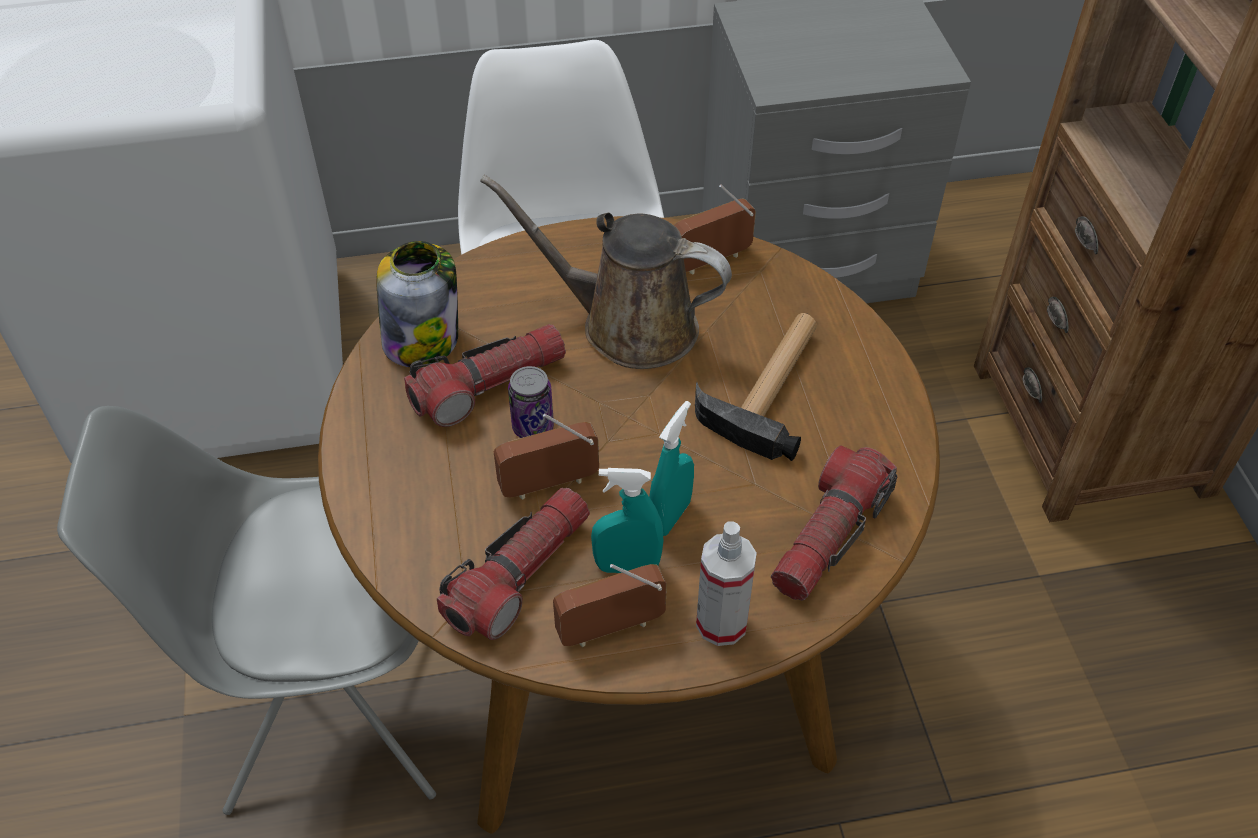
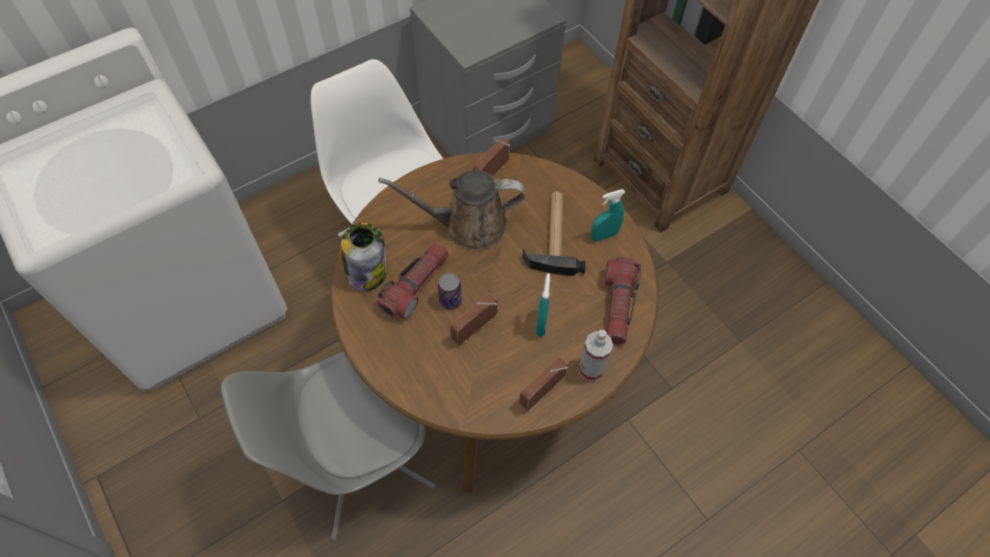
camera: 25 degrees left, 10 degrees up
flashlight [437,488,590,640] -> none
turquoise spray bottle [591,468,663,573] -> turquoise spray bottle moved to [591,190,625,242]

